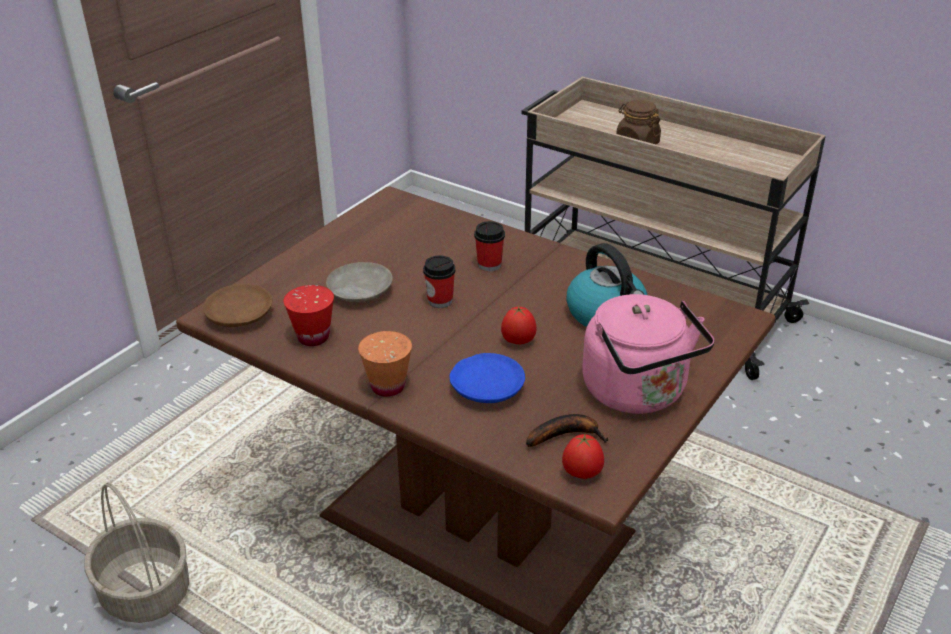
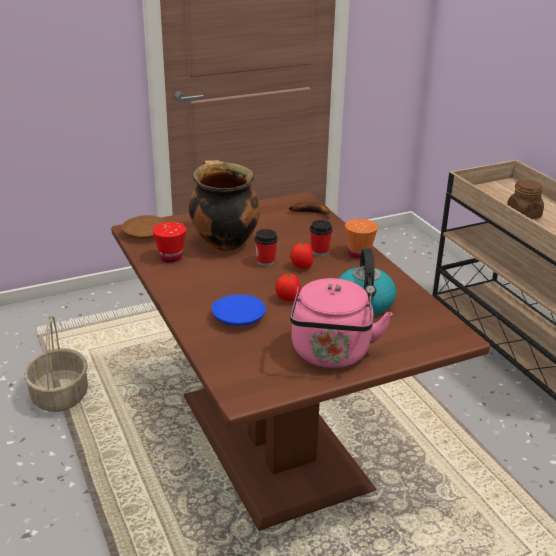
camera: 30 degrees right, 5 degrees down
beige plate [326,262,393,302] -> cooking pot [189,160,260,252]
orange cup [358,331,412,397] -> orange cup moved to [345,219,378,259]
banana [526,414,609,447] -> banana moved to [289,202,330,219]
tomato [562,434,604,479] -> tomato moved to [290,243,313,269]

